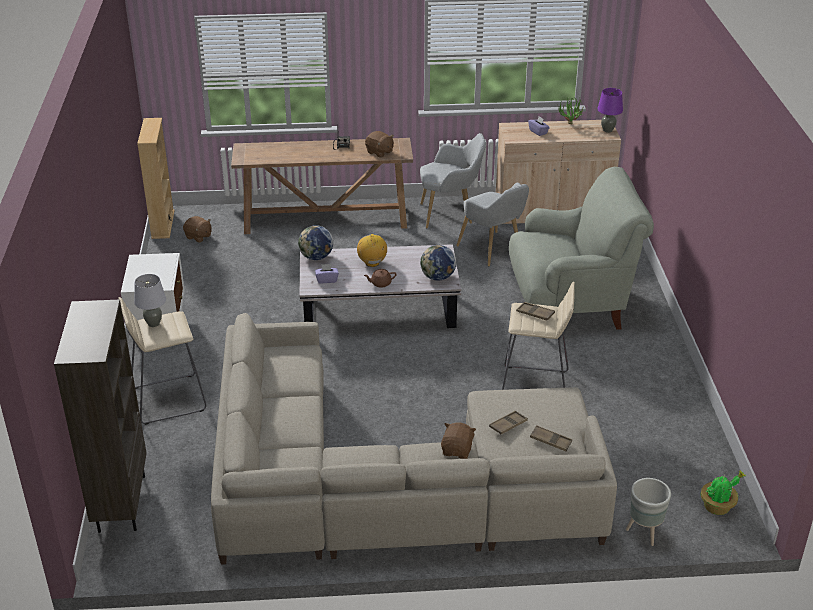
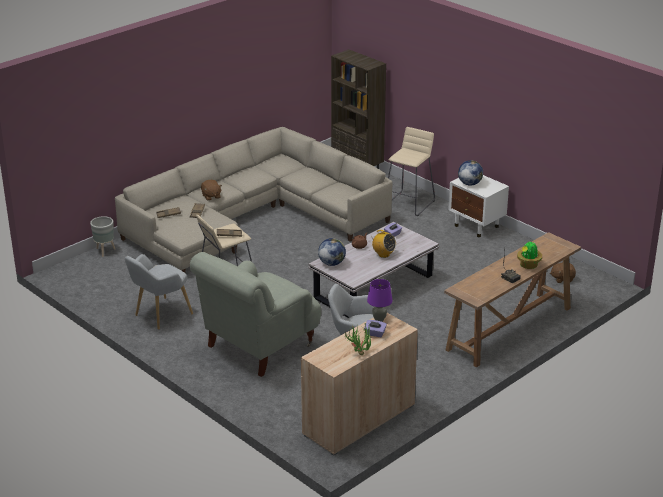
camera: 140 degrees right, 5 degrees down
grey table lamp [134,274,166,327] -> none
beige bookcase [137,118,175,239] -> none
globe [298,225,333,260] -> globe moved to [458,160,483,186]
brown plush toy [365,131,394,158] -> none
grey armchair [420,133,486,228] -> grey armchair moved to [125,254,193,330]
purple table lamp [597,88,623,133] -> purple table lamp moved to [367,279,393,322]
potted plant [700,470,745,515] -> potted plant moved to [517,242,542,269]

